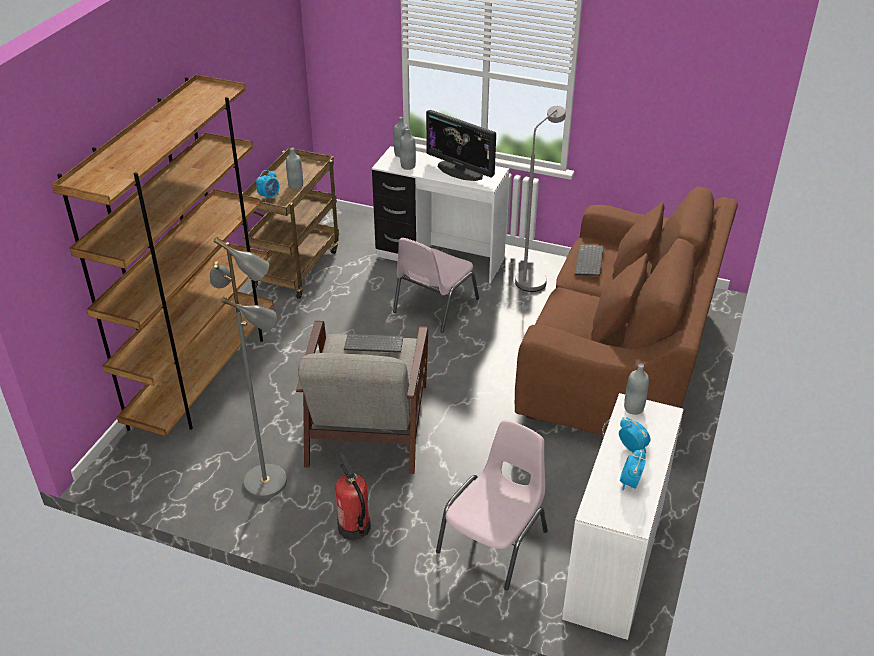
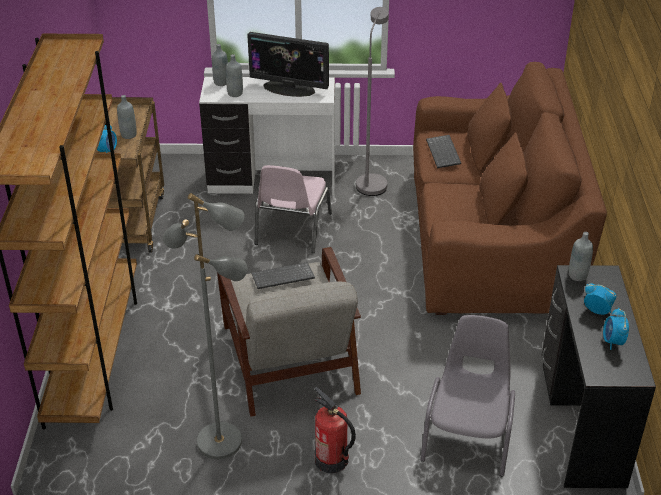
camera: 20 degrees left, 0 degrees up
pink chair [436,420,548,590] -> grey chair [421,315,515,477]
white desk [562,393,684,640] -> black desk [542,265,656,489]

